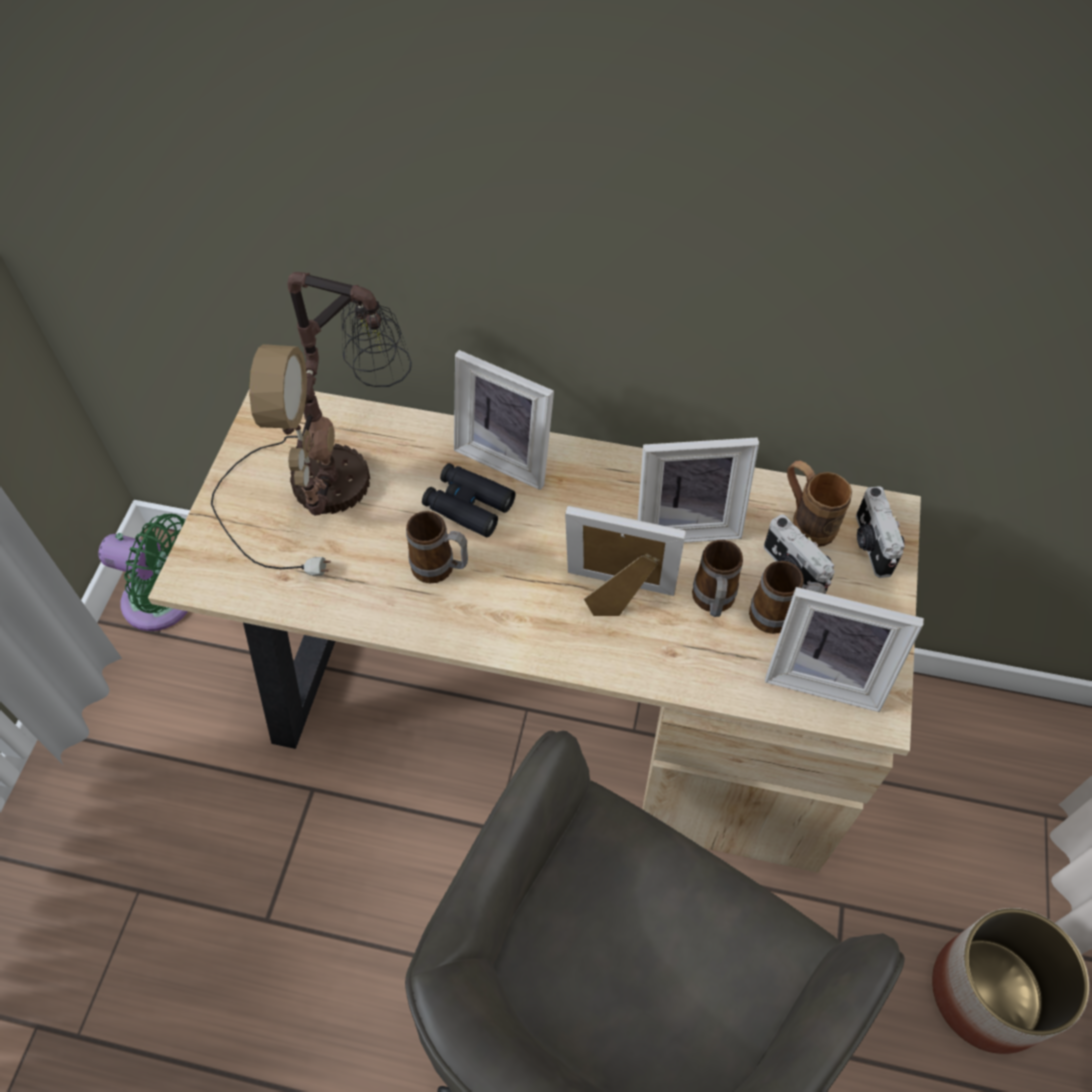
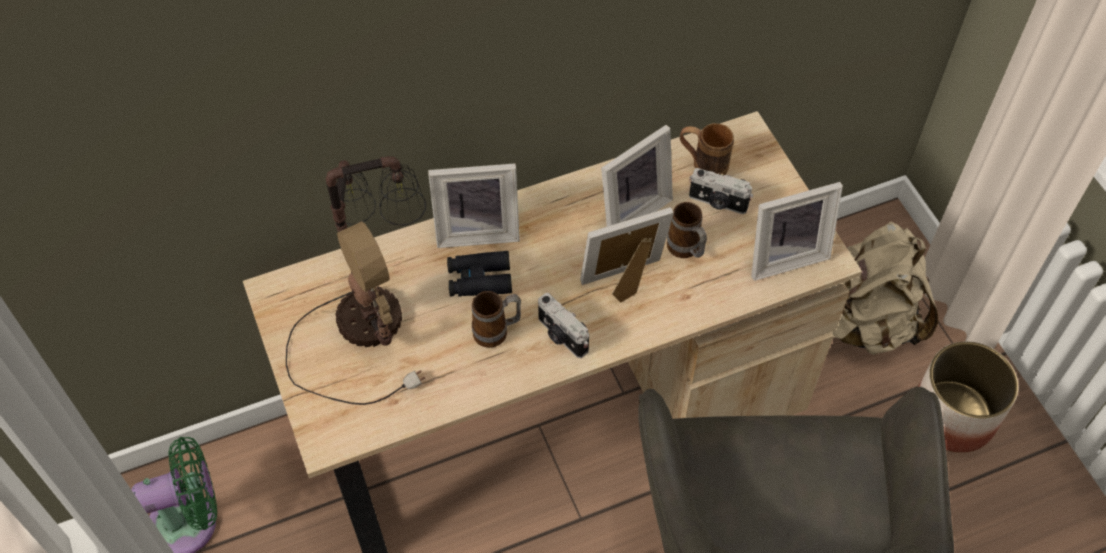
camera: 35 degrees left, 0 degrees up
mug [749,561,826,634] -> none
camera [856,486,905,578] -> camera moved to [538,293,589,358]
none -> beige backpack [832,222,938,355]

